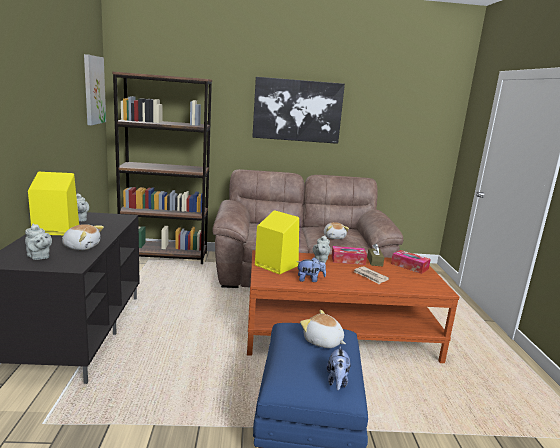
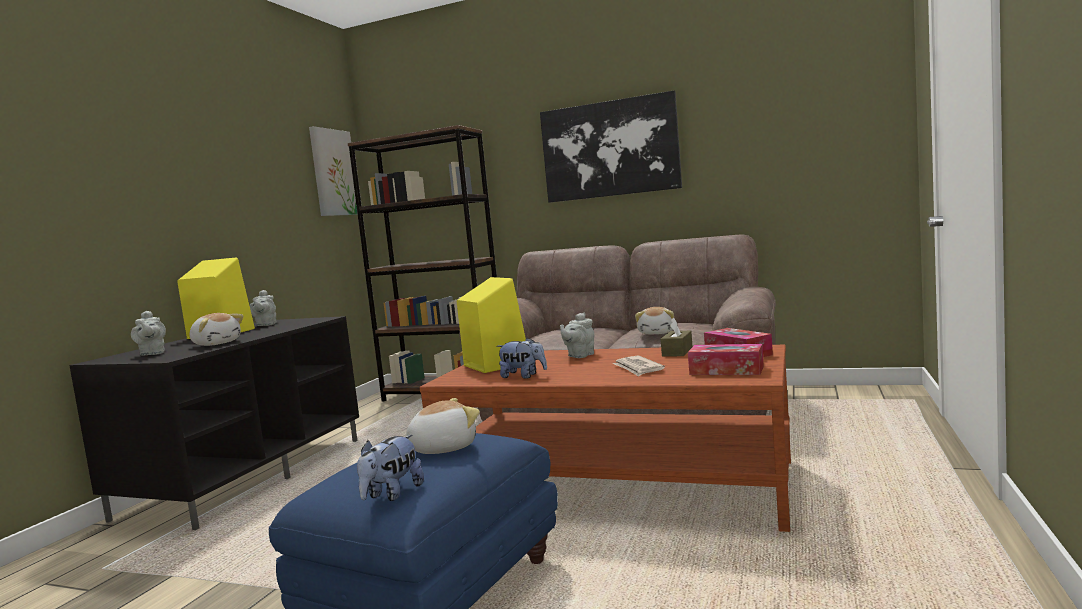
camera: 25 degrees right, 10 degrees down
plush toy [300,310,346,348] -> plush toy turned 90 degrees clockwise [406,398,480,454]
tissue box [331,246,367,265] -> tissue box moved to [688,344,764,375]

